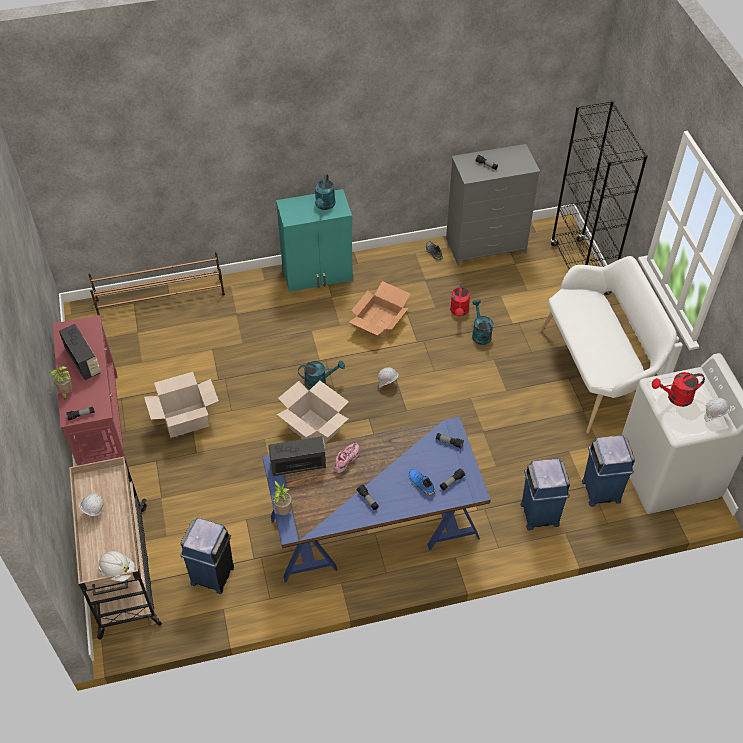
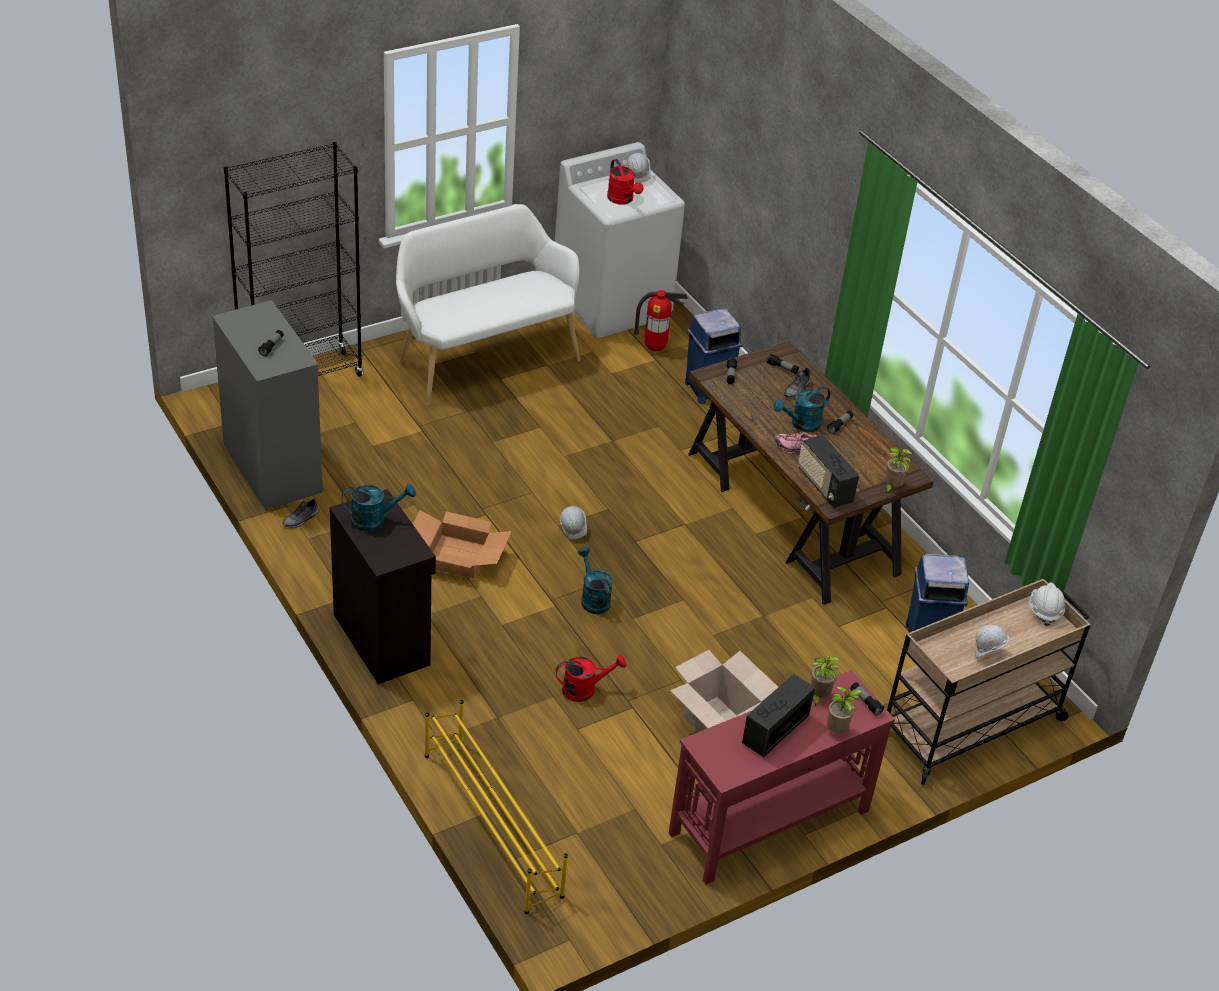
camera: 110 degrees left, 10 degrees down
brown shoe rack [89,252,225,315] -> yellow shoe rack [425,700,568,914]
blue desk [262,416,491,583] -> brown desk [688,341,934,605]
turquoise cabinet [276,189,353,292] -> black cabinet [330,489,436,684]
cardboard box [277,380,349,444] -> none
blue shoe [409,469,435,495] -> grey shoe [784,368,811,398]
red watering can [450,282,470,317] -> red watering can moved to [556,655,626,702]
turquoise watering can [472,300,493,345] -> turquoise watering can moved to [773,386,830,432]
blue trash can [582,435,635,507] -> fire extinguisher [634,290,688,351]
none -> potted plant [811,656,840,707]

